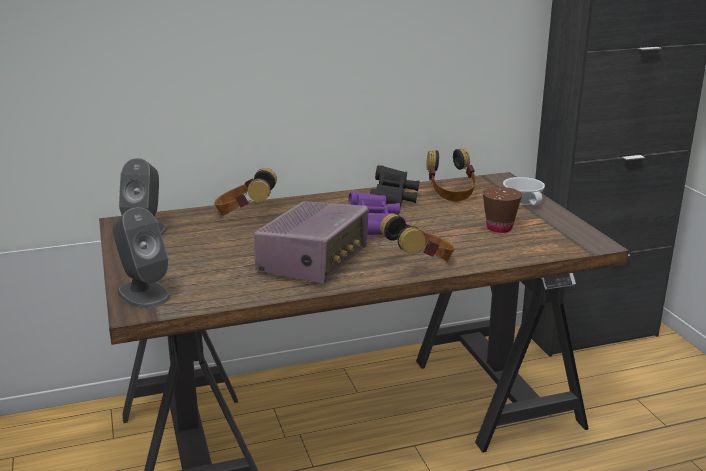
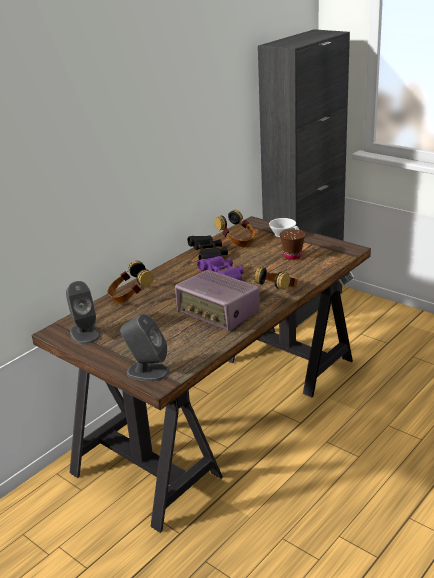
camera: 30 degrees left, 5 degrees up
radio [254,201,369,284] -> radio turned 135 degrees clockwise [175,270,260,331]

